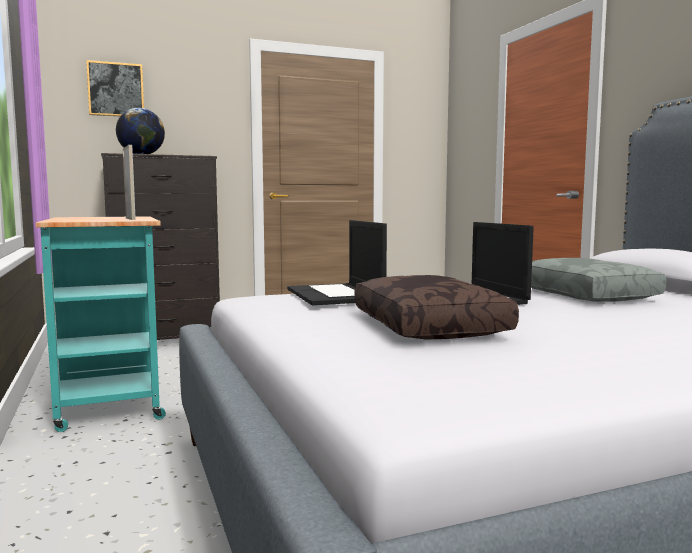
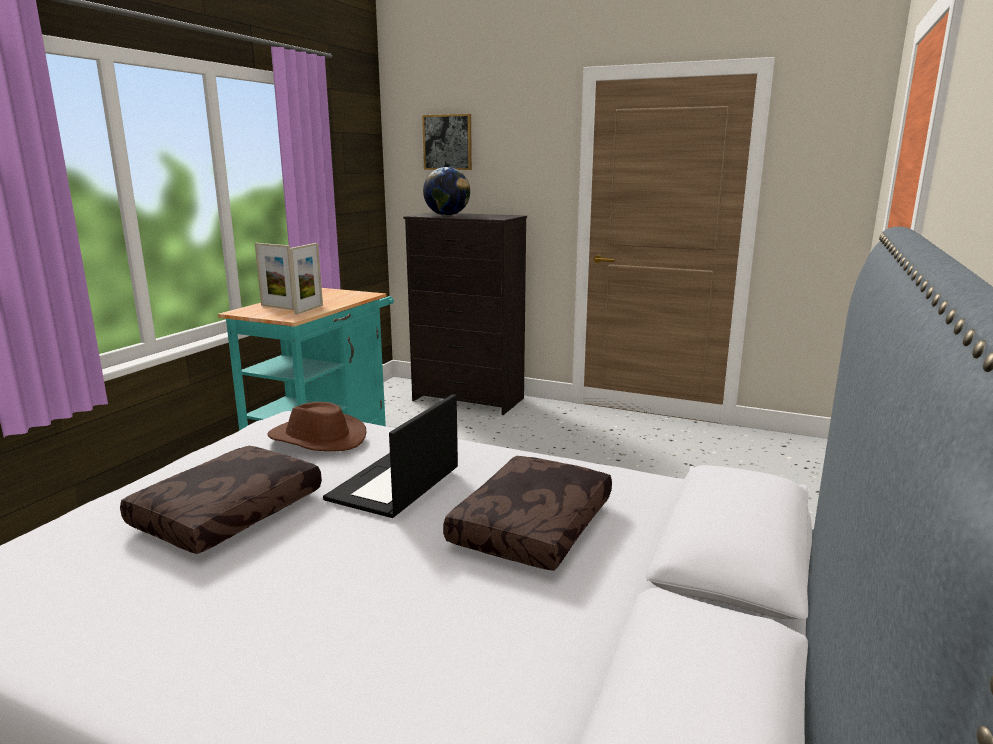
camera: 45 degrees right, 10 degrees up
laptop [287,220,387,305] -> brown hat [267,402,367,451]
grey pillow [531,258,666,302] -> brown pillow [443,456,612,571]
none -> picture frame [255,243,294,310]

